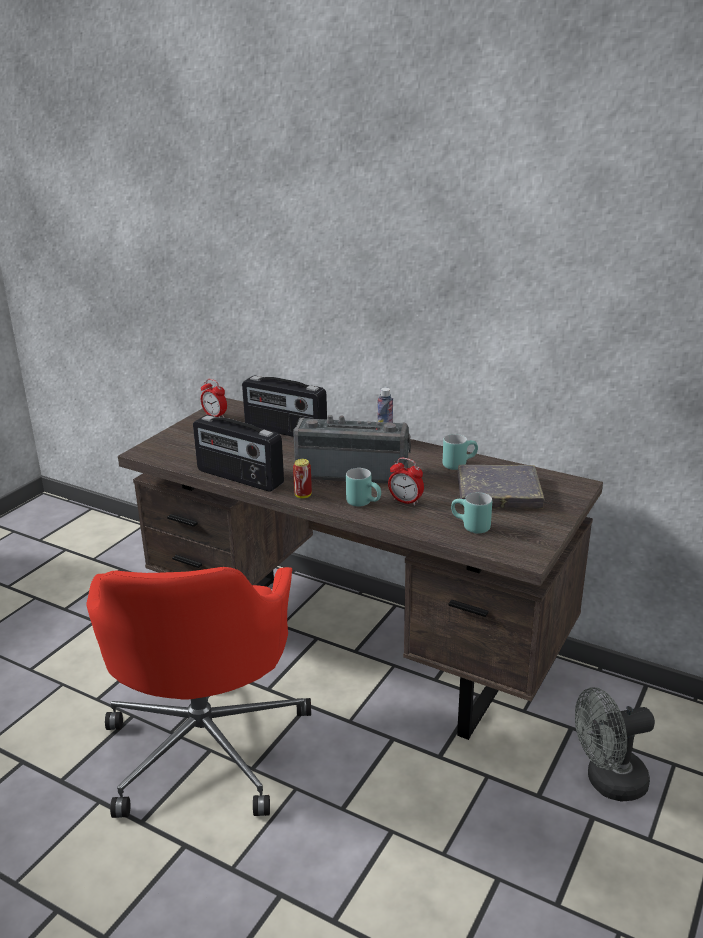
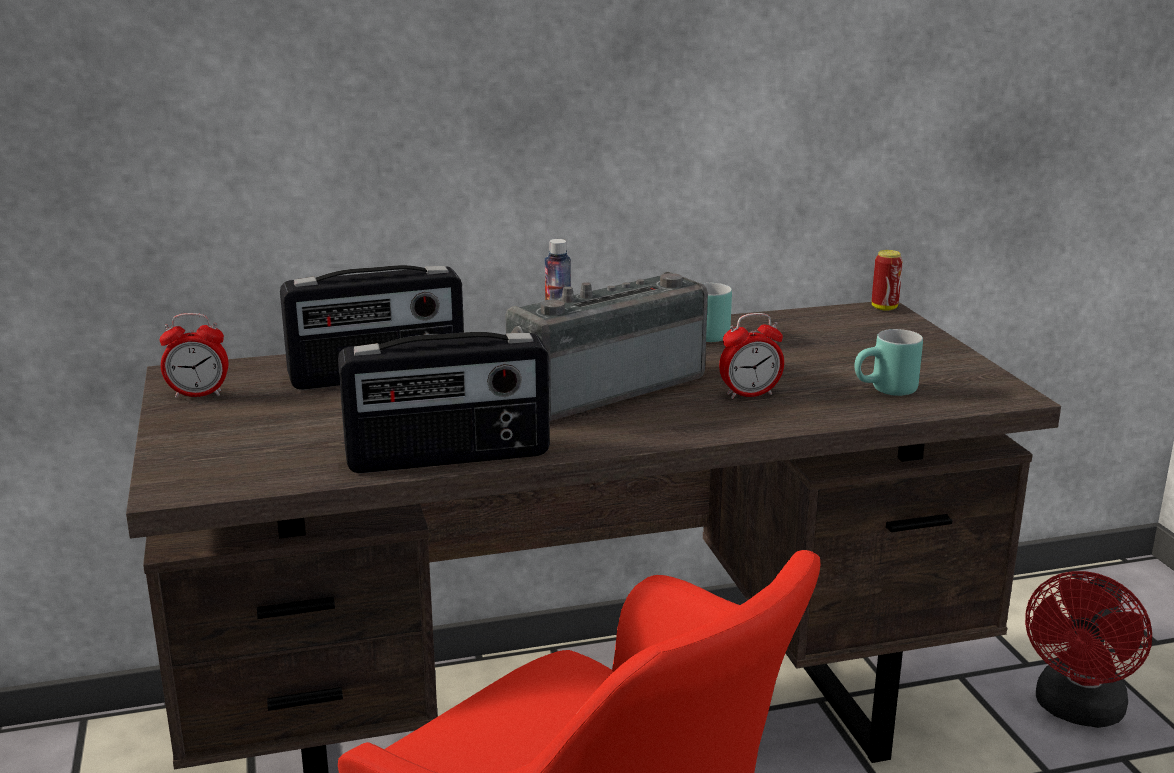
camera: 45 degrees left, 5 degrees down
can [293,459,312,498] -> can moved to [872,250,903,311]
turquoise mug [346,468,381,507] -> none
grey book [457,465,544,509] -> none
grey fan [575,687,655,802] -> red fan [1025,571,1152,728]

